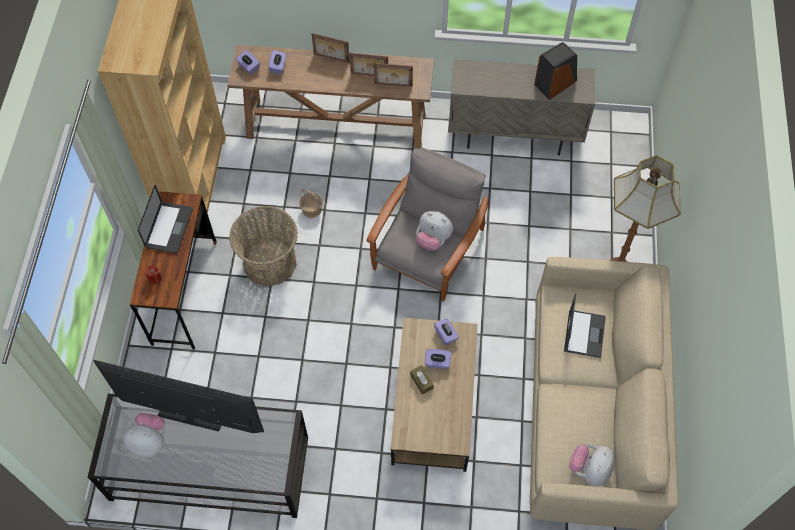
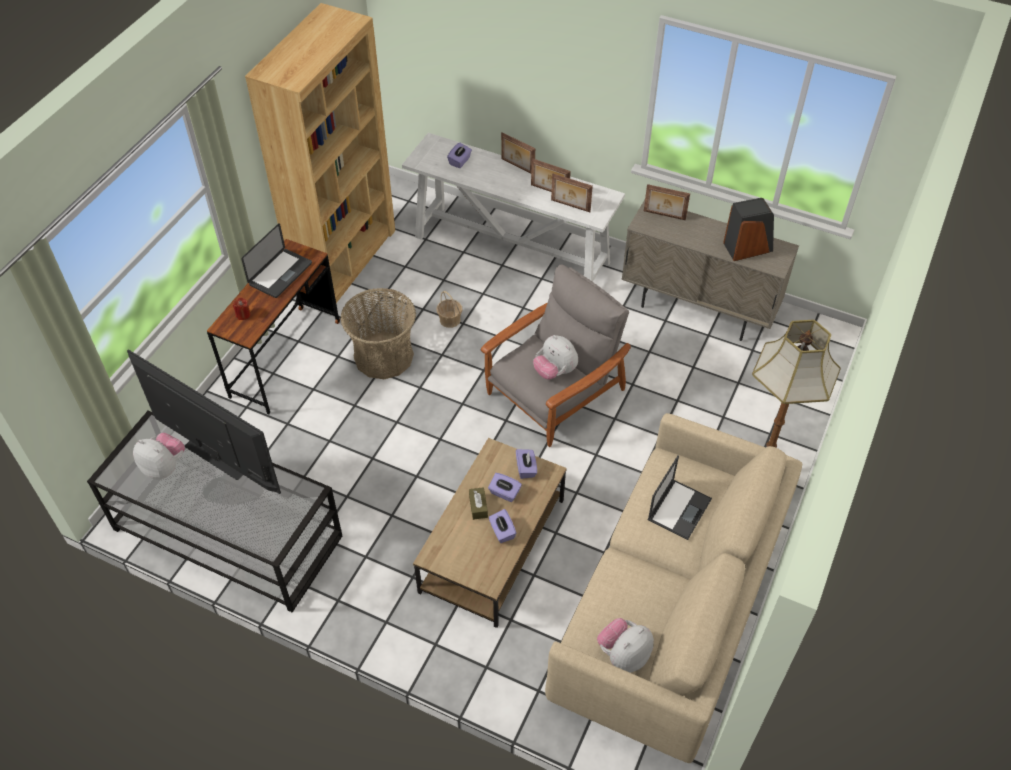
camera: 20 degrees right, 10 degrees down
brown console table [228,45,434,149] -> white console table [402,133,625,282]
purple tissue box [236,50,260,75] -> purple tissue box moved to [489,509,517,543]
none -> picture frame [644,184,690,220]

